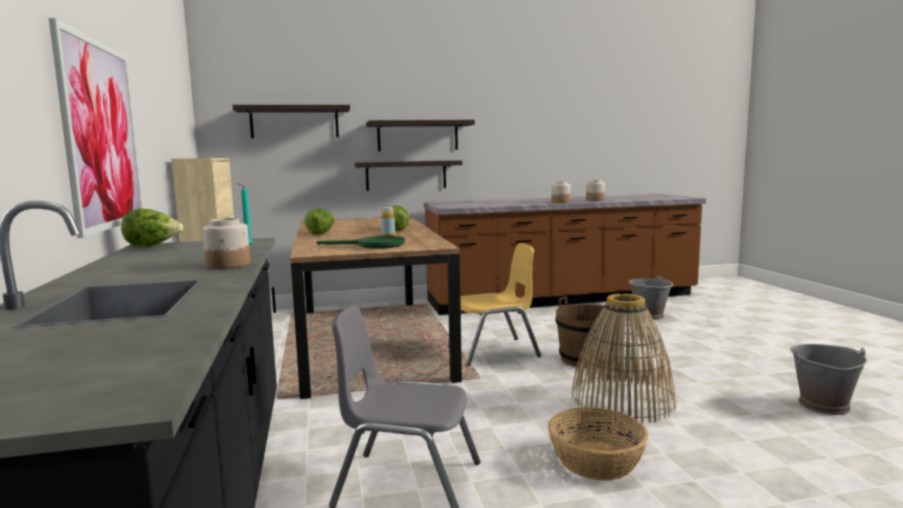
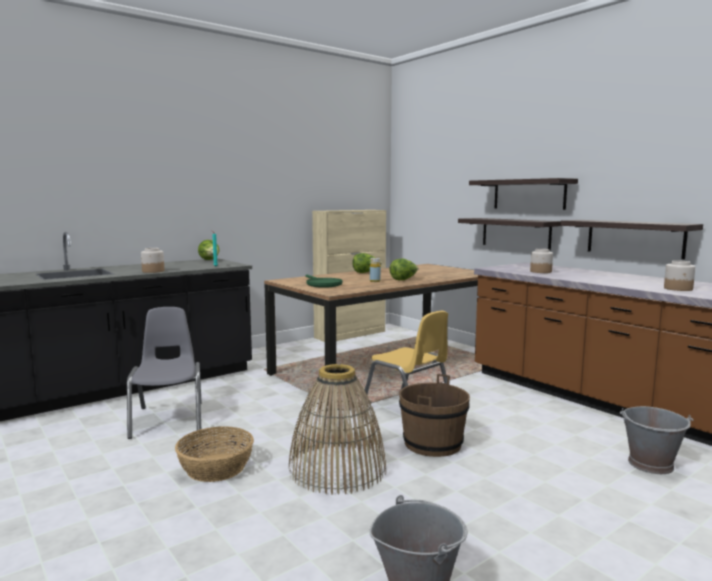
camera: 65 degrees right, 0 degrees up
picture [49,18,143,238] -> none
shelf [233,105,350,138] -> shelf moved to [561,220,703,259]
jar [551,181,571,203] -> jar moved to [530,249,553,273]

